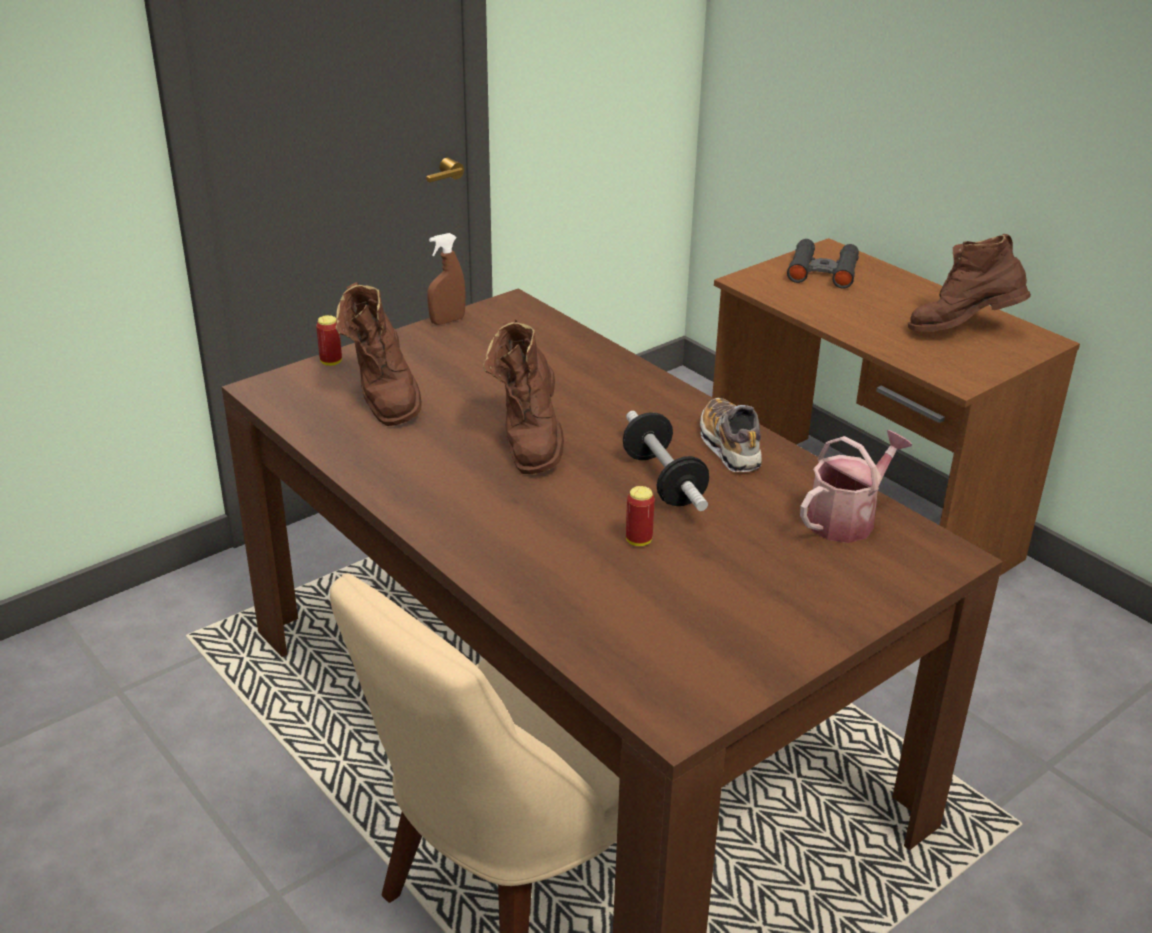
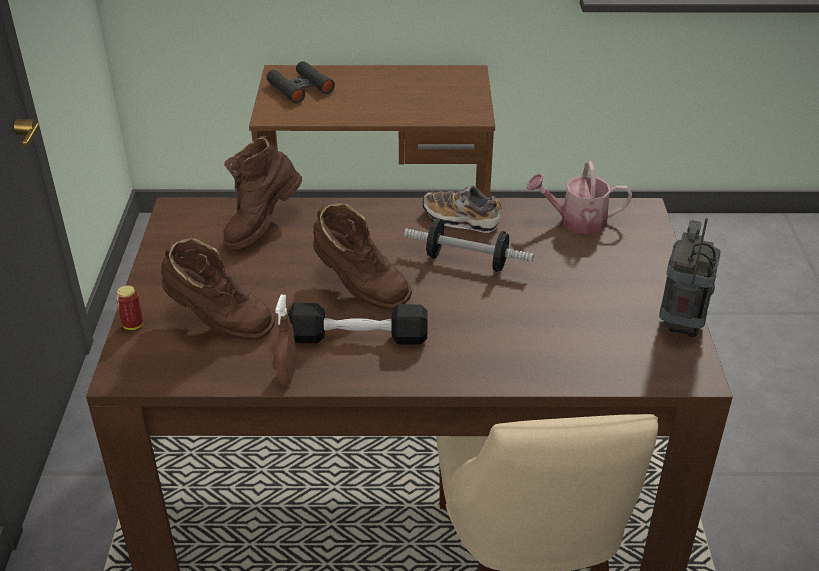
camera: 50 degrees left, 5 degrees up
brown spray bottle [427,233,466,325] -> brown spray bottle moved to [275,295,296,385]
can [626,486,655,546] -> none
watering can [800,430,912,543] -> watering can turned 90 degrees counterclockwise [526,161,632,234]
brown boot [908,234,1031,332] -> brown boot moved to [223,136,302,249]
none -> black dumbbell [288,303,428,345]
none -> radio [659,218,721,337]

